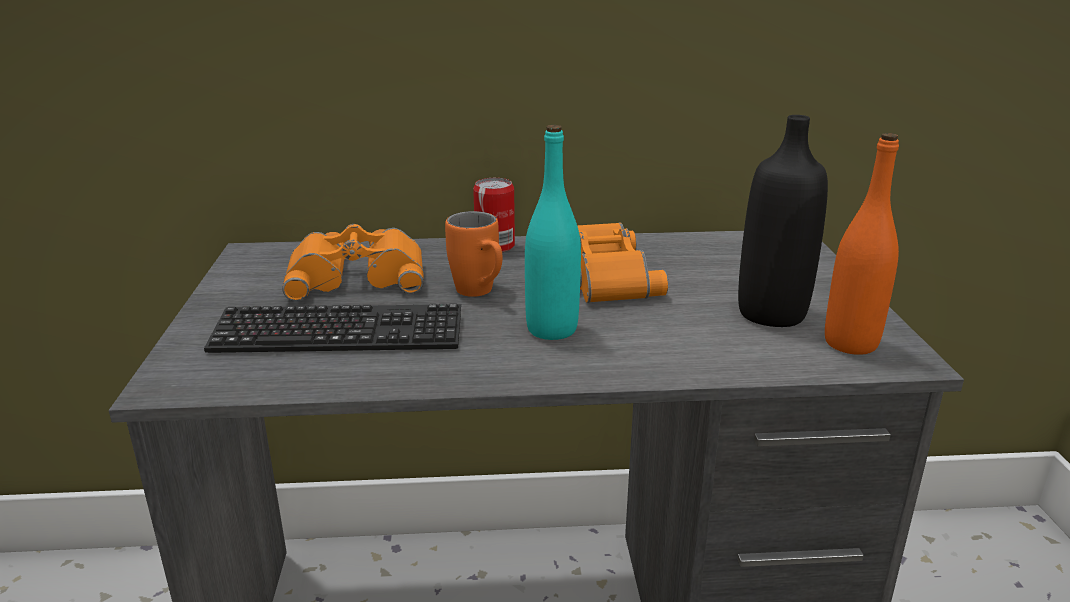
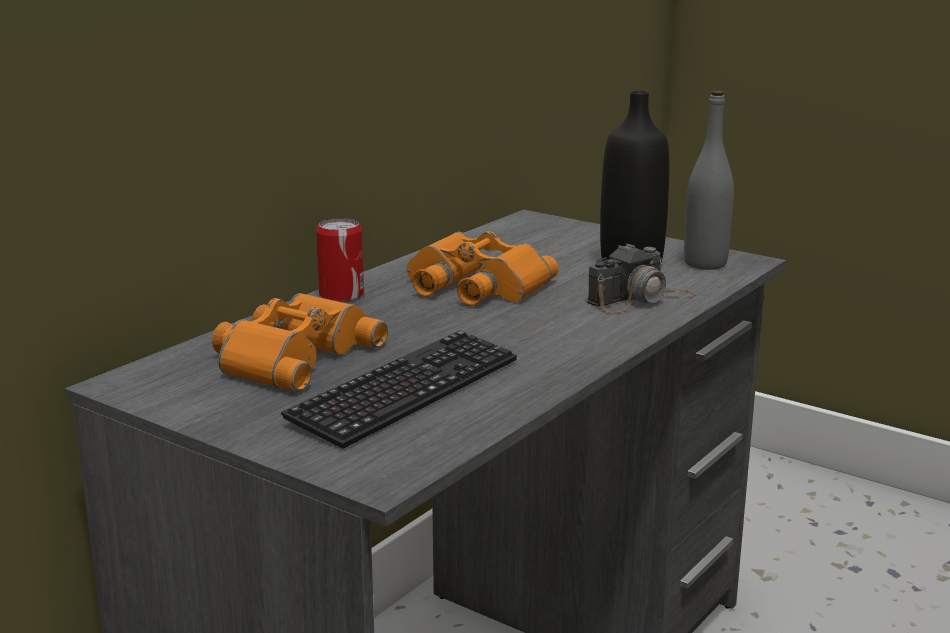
camera: 50 degrees left, 5 degrees down
orange mug [445,211,503,297] -> none
turquoise bottle [525,125,581,340] -> none
orange bottle [825,133,899,355] -> grey bottle [684,91,734,270]
none -> camera [587,244,695,313]

